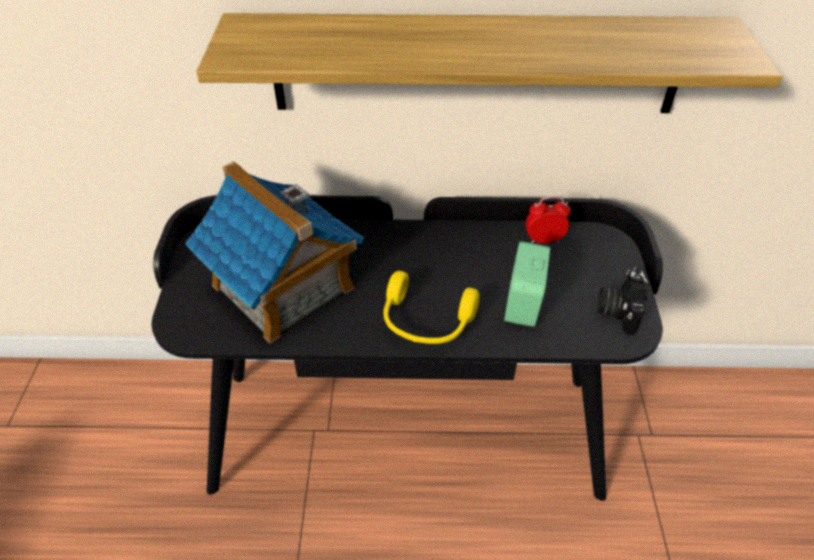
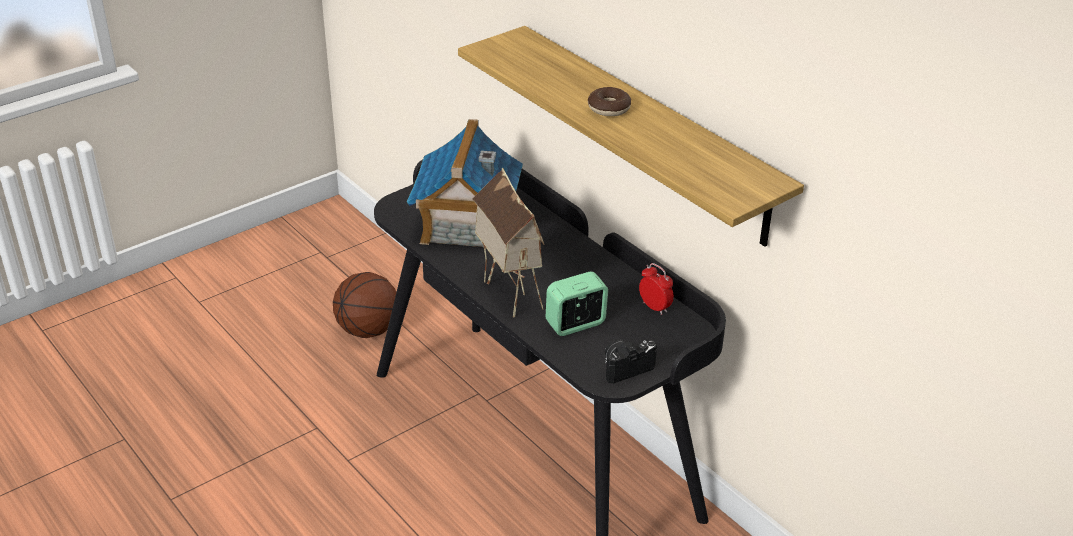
camera: 50 degrees right, 10 degrees down
yellow headphones [384,271,480,344] -> toy house [472,168,545,318]
none -> basketball [333,272,396,338]
none -> donut [588,87,631,116]

